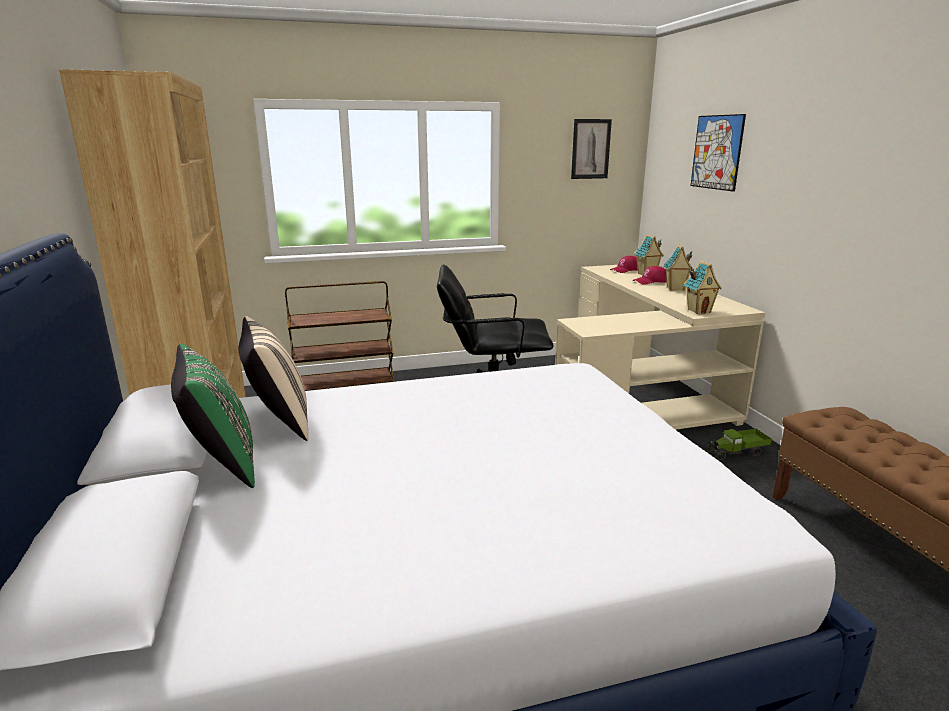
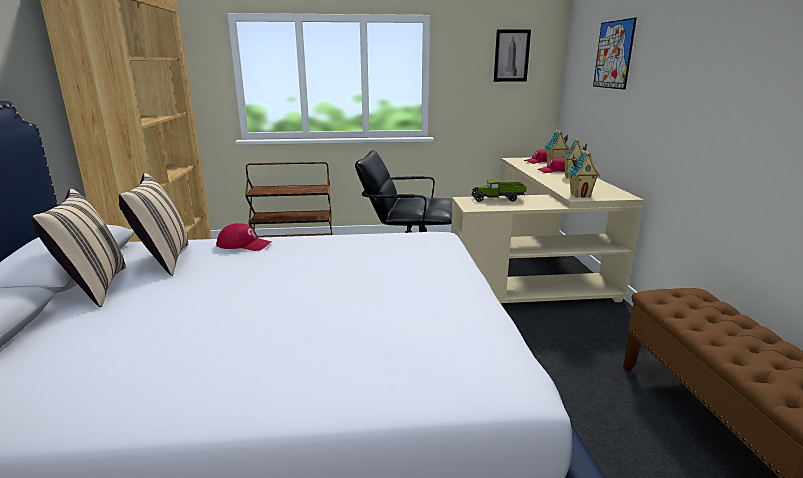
camera: 10 degrees right, 0 degrees up
green pillow [171,344,255,488] -> beige pillow [31,189,126,307]
toy truck [705,429,772,460] -> toy truck moved to [471,179,527,202]
none -> red cap [216,223,271,251]

